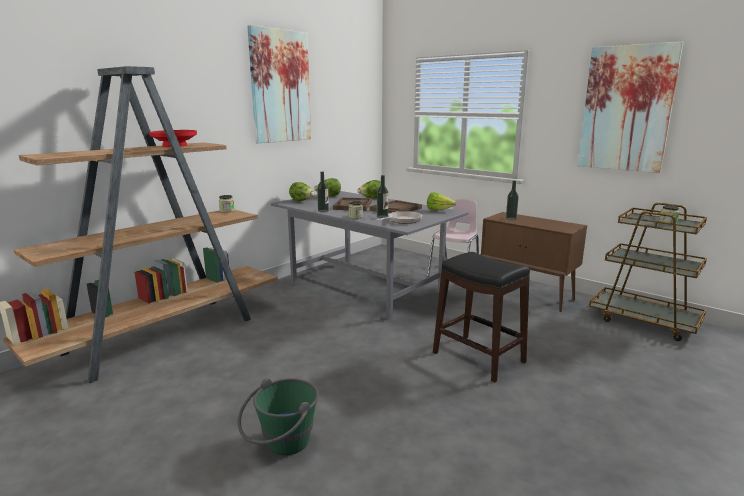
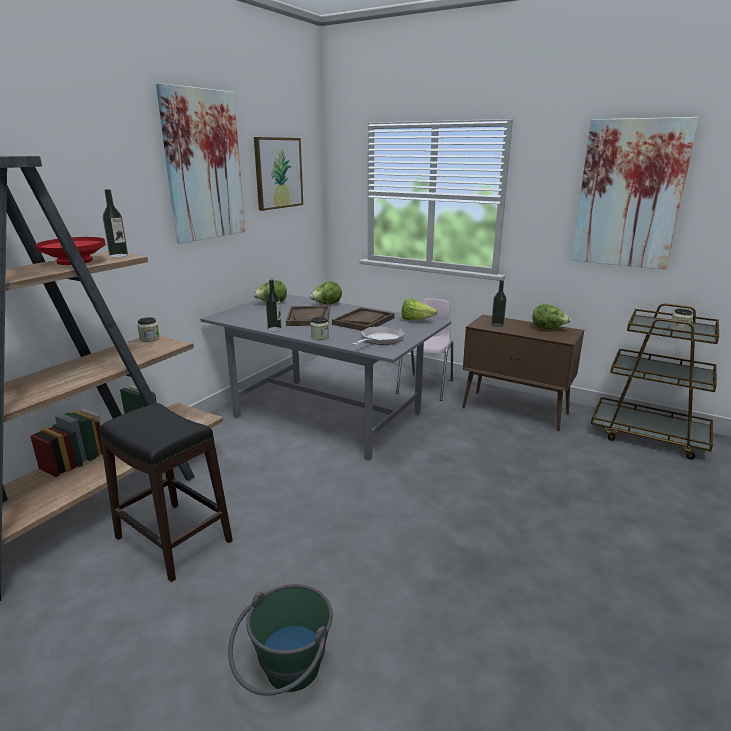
camera: 10 degrees left, 5 degrees up
lettuce [289,182,314,201] -> lettuce moved to [532,305,571,329]
bottle [377,175,388,218] -> bottle moved to [103,189,128,257]
black stool [433,252,530,383] -> black stool moved to [99,403,233,582]
none -> picture [254,137,303,211]

